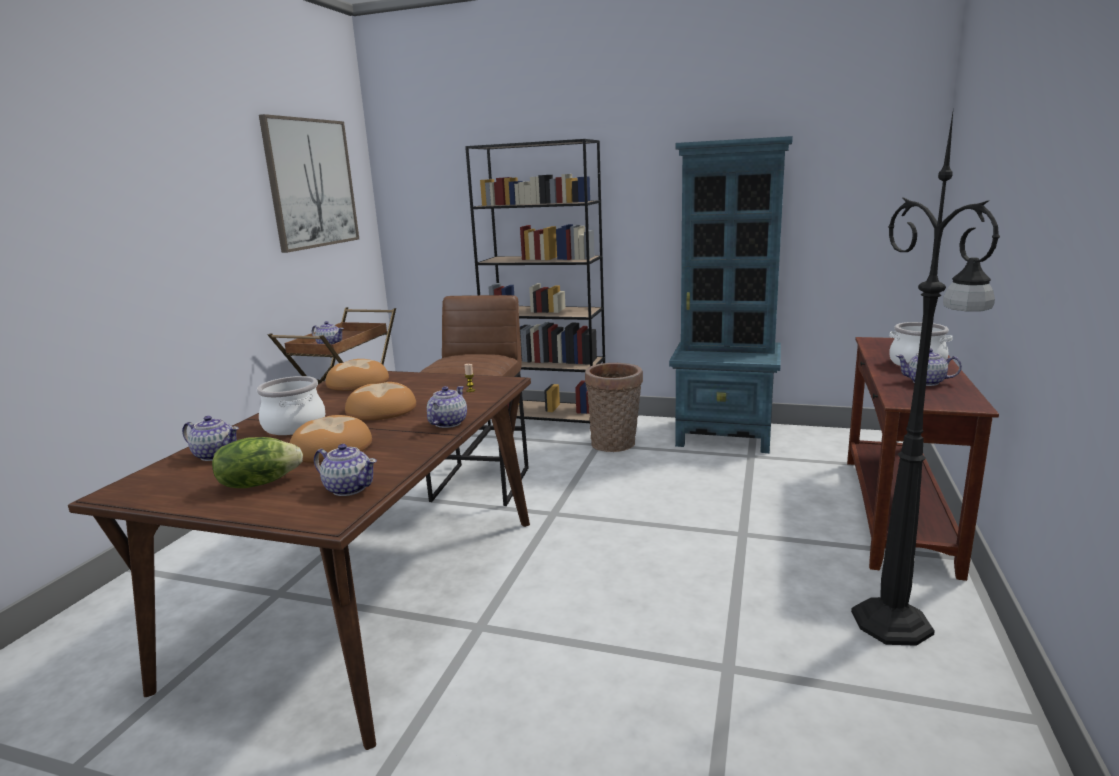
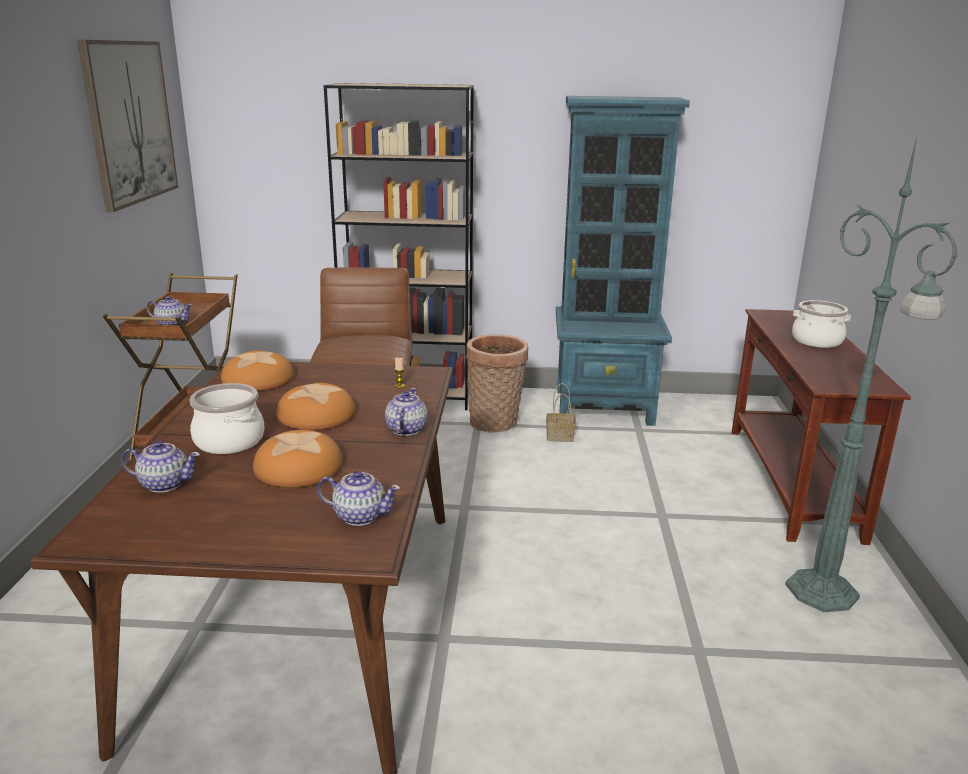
camera: 15 degrees left, 5 degrees up
lettuce [212,437,303,488] -> none
black floor lamp [851,113,1000,646] -> green floor lamp [785,133,958,612]
teapot [896,348,962,386] -> none
none -> basket [546,383,576,442]

